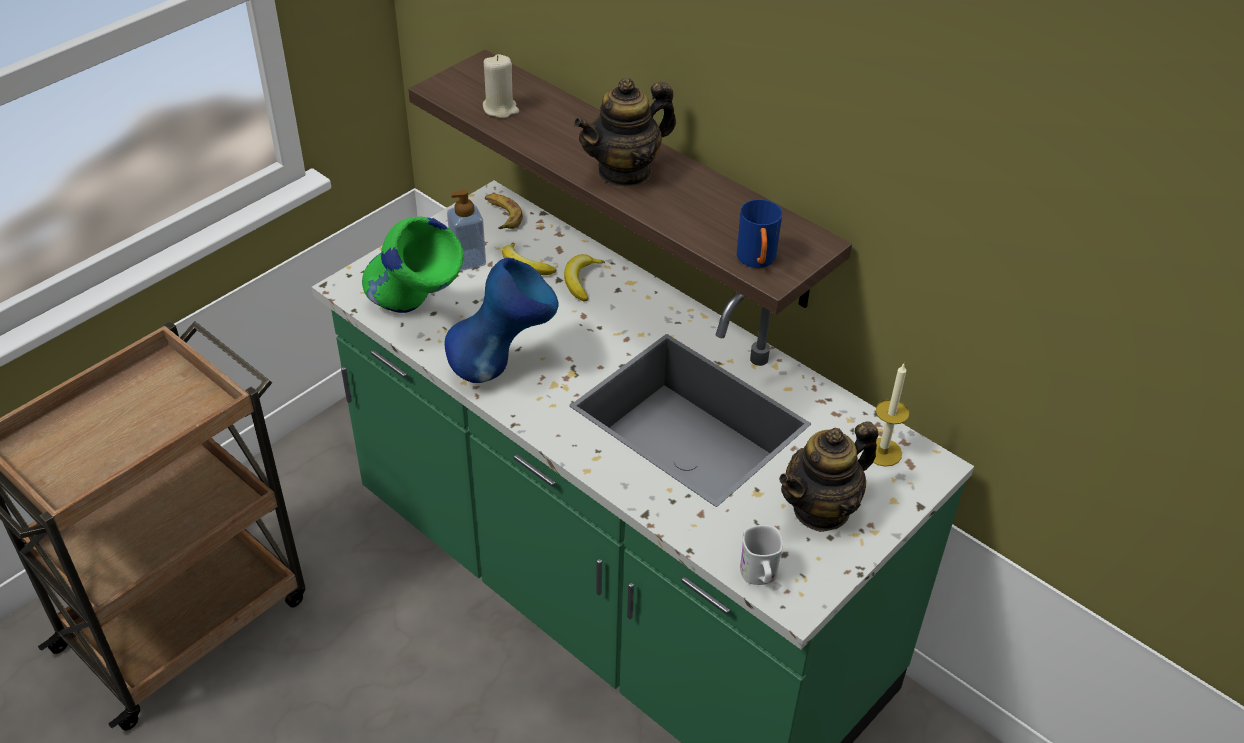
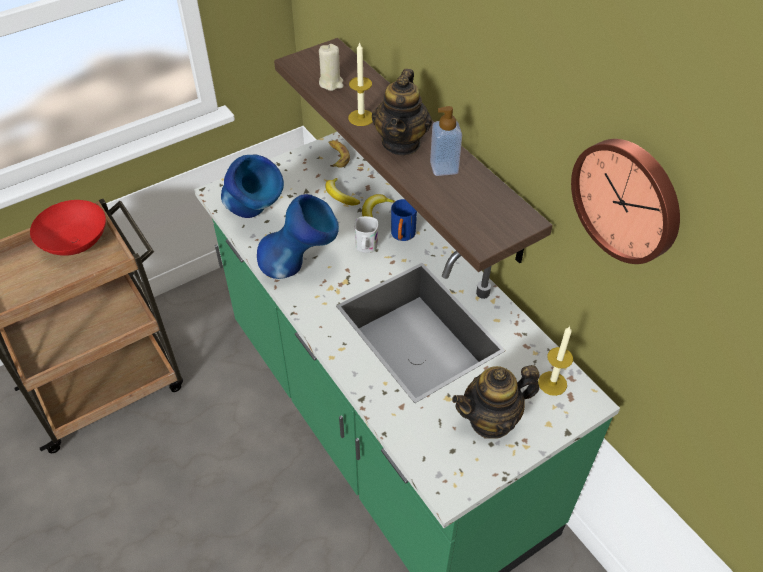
camera: 15 degrees right, 5 degrees up
green vase [362,217,464,313] -> blue vase [221,155,284,218]
soap dispenser [447,189,486,271] -> soap dispenser moved to [430,106,462,176]
teapot [574,78,676,188] -> teapot turned 60 degrees counterclockwise [372,69,432,156]
blue mug [737,199,782,268] -> blue mug moved to [391,199,417,241]
white mug [740,525,783,585] -> white mug moved to [354,216,378,253]
none -> red bowl [30,200,106,256]
none -> candle [348,42,373,126]
none -> wall clock [571,139,680,264]

